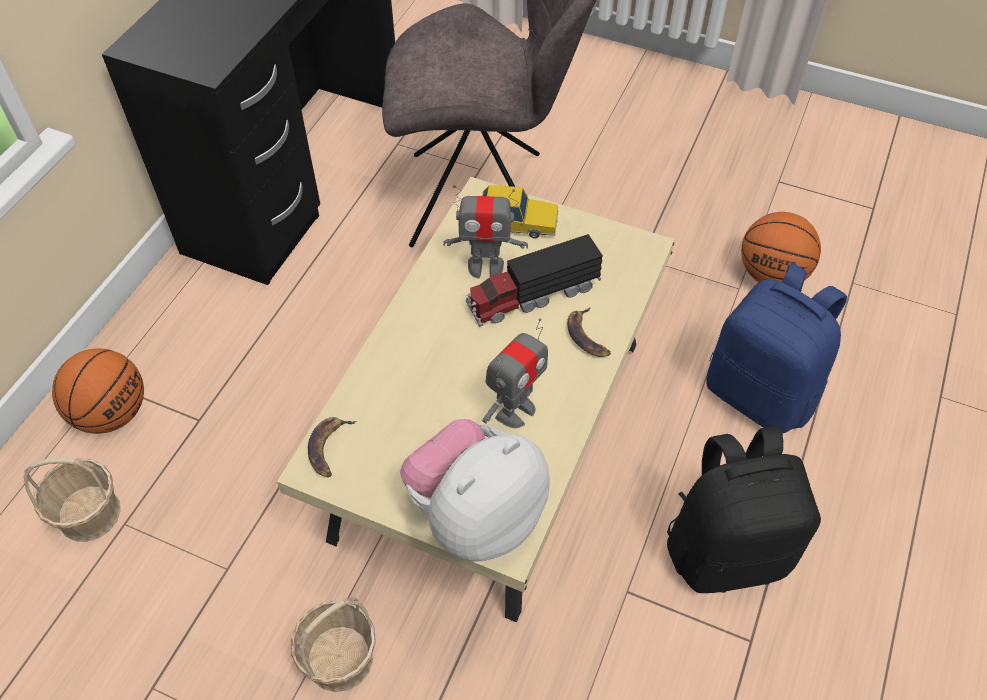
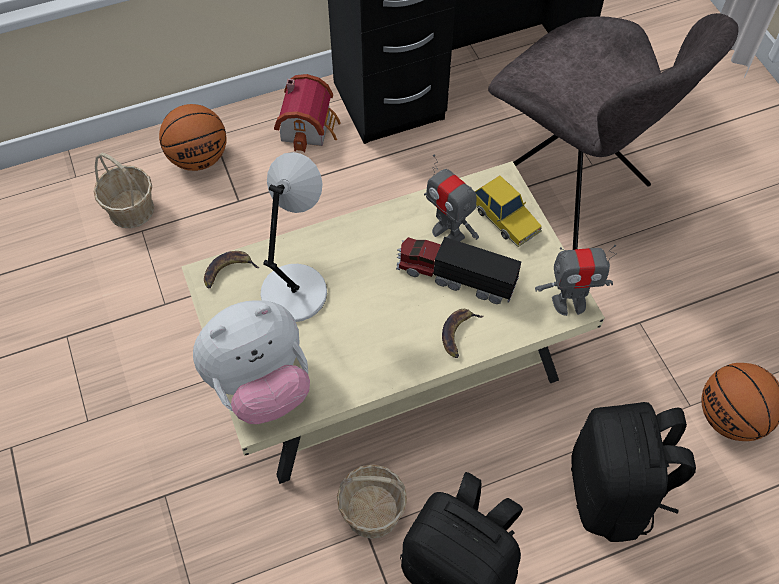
camera: 45 degrees right, 5 degrees up
basket [291,597,376,692] -> basket moved to [337,464,407,539]
plush toy [400,419,550,561] -> plush toy turned 150 degrees clockwise [193,300,310,424]
toy robot [482,318,548,428] -> toy robot moved to [535,245,616,316]
blue backpack [706,263,847,434] -> black backpack [571,402,696,542]
none -> grey table lamp [260,152,327,322]
none -> toy house [274,74,341,152]

